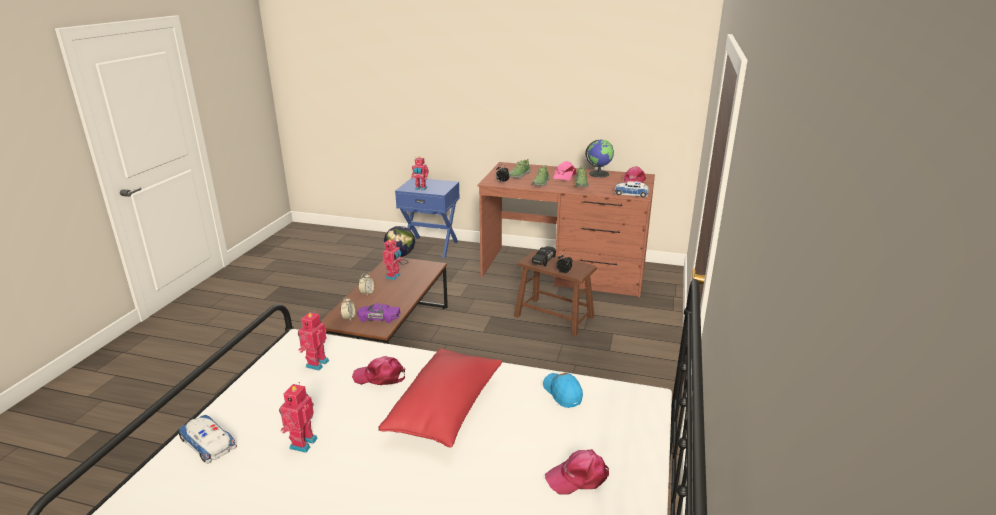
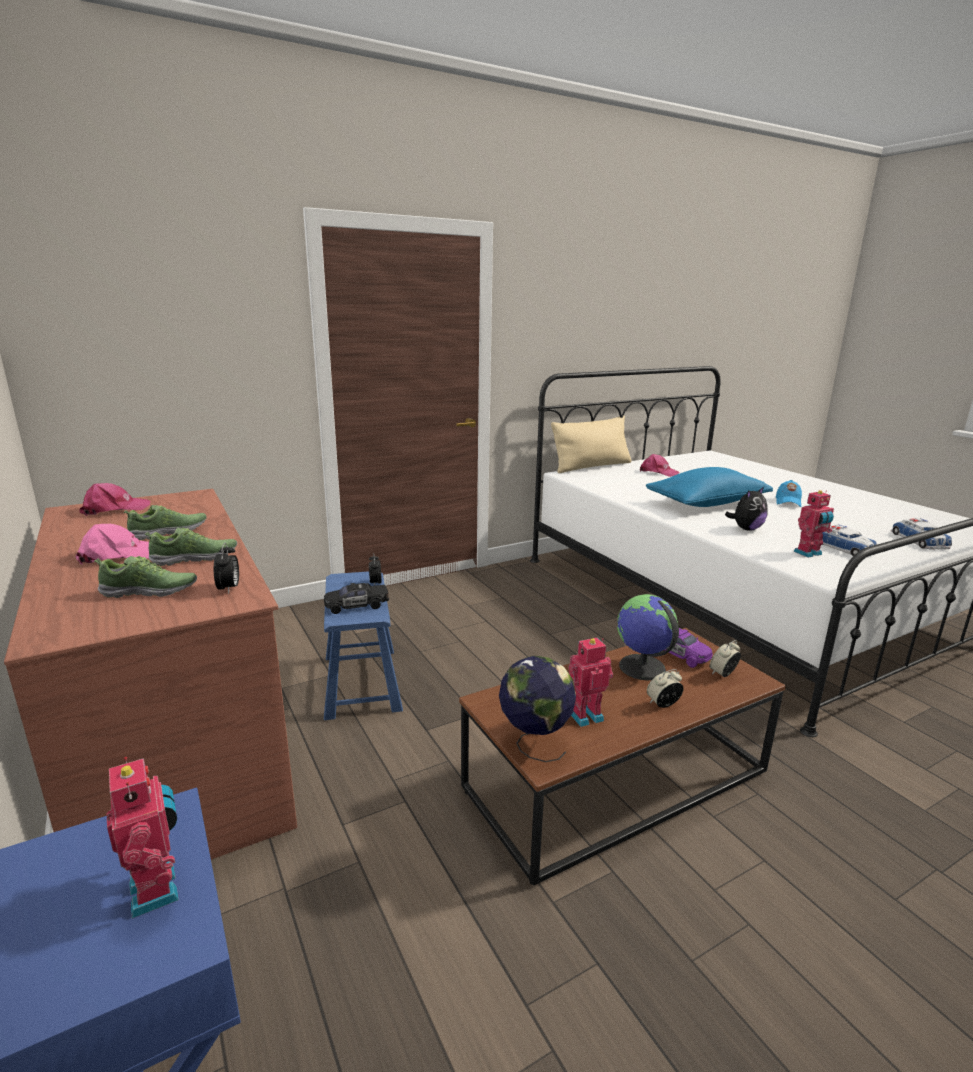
camera: 135 degrees left, 5 degrees down
toy robot [279,382,318,453] -> none
pink cap [352,356,405,385] -> plush toy [725,487,768,531]
red pillow [378,348,502,448] -> blue pillow [646,467,773,507]
brown stool [514,251,597,336] -> blue stool [324,571,403,720]
blue cap [543,373,583,408] -> blue cap moved to [776,480,802,507]
globe [585,140,614,177] -> globe moved to [617,594,679,680]
toy car [614,181,649,197] -> toy car moved to [822,525,878,556]
none -> beige pillow [551,416,631,473]

